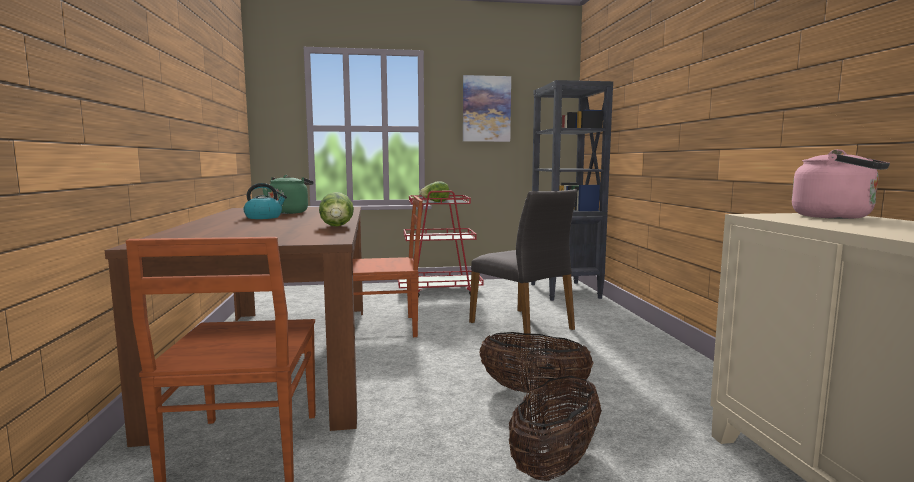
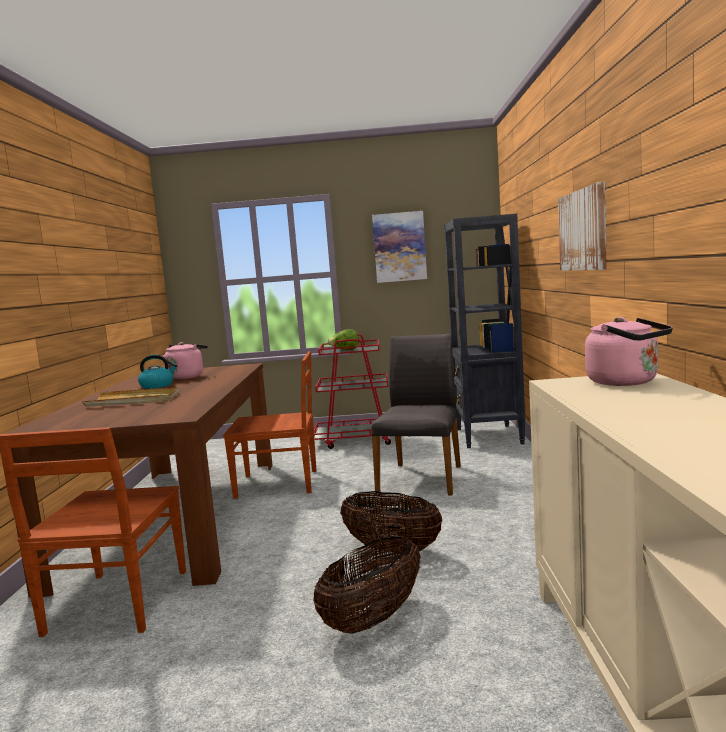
camera: 10 degrees right, 0 degrees up
green kettle [262,175,314,214] -> pink kettle [161,342,208,380]
lettuce [319,192,354,227] -> none
grey chair [469,189,577,342] -> grey chair turned 135 degrees counterclockwise [371,334,461,495]
none -> beige tray [82,387,179,407]
none -> picture [558,182,607,271]

